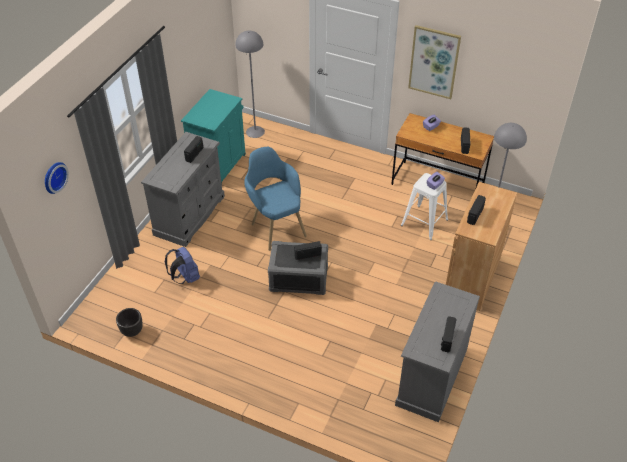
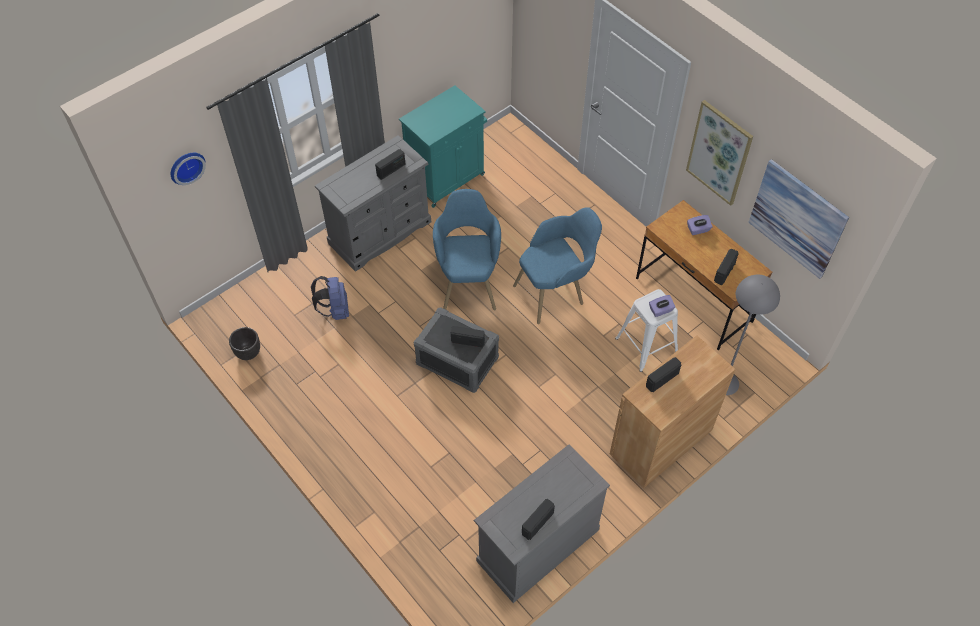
camera: 25 degrees right, 10 degrees up
grey floor lamp [235,30,265,138] -> none
none -> blue armchair [513,207,602,324]
none -> picture [748,159,849,279]

